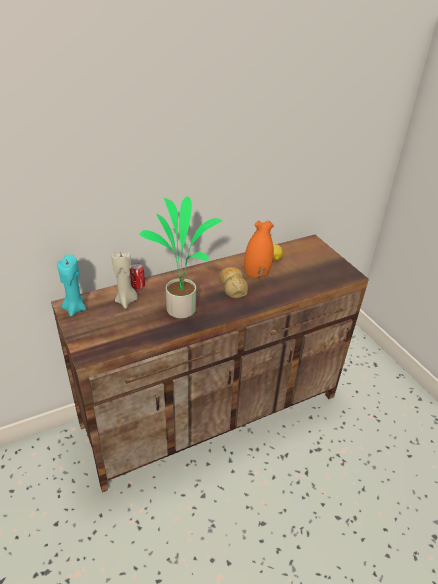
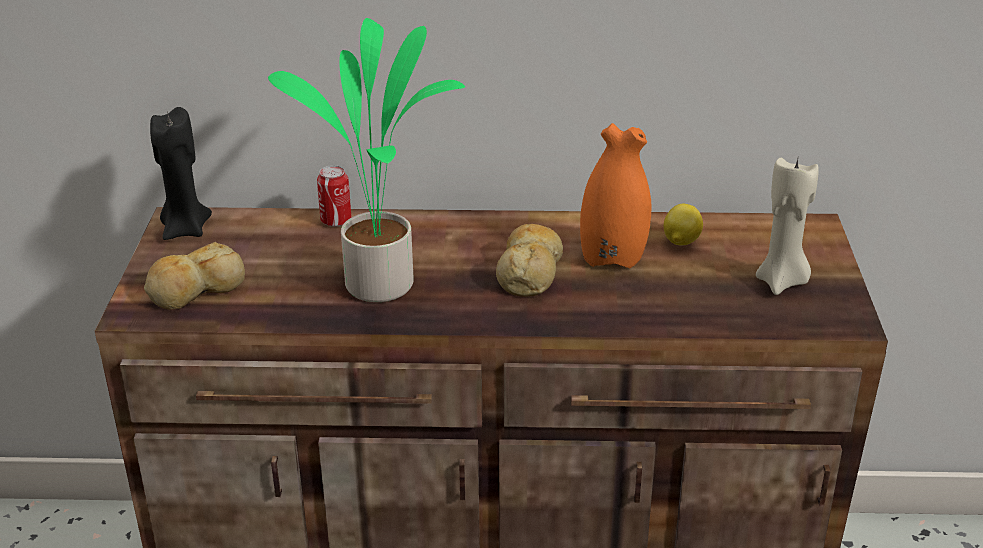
camera: 30 degrees right, 5 degrees down
turquoise candle [57,254,86,317] -> black candle [150,107,212,240]
beige candle [111,252,137,309] -> beige candle moved to [756,158,819,295]
none -> bread [144,242,245,310]

